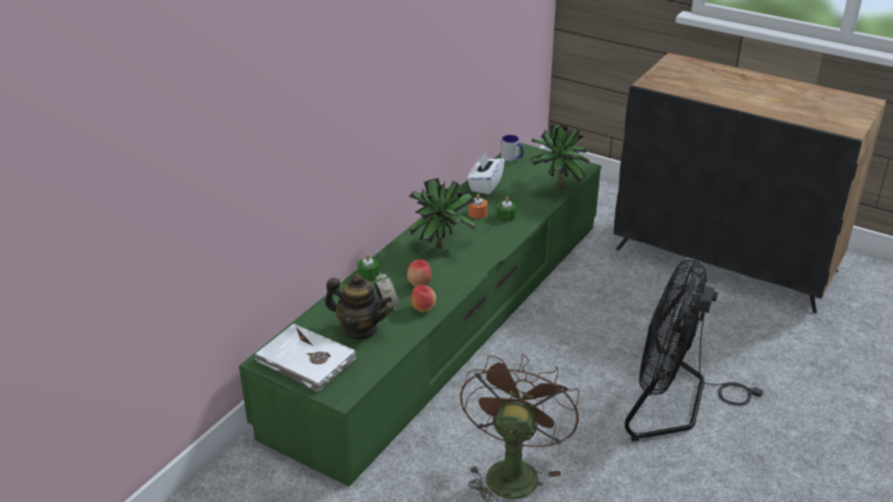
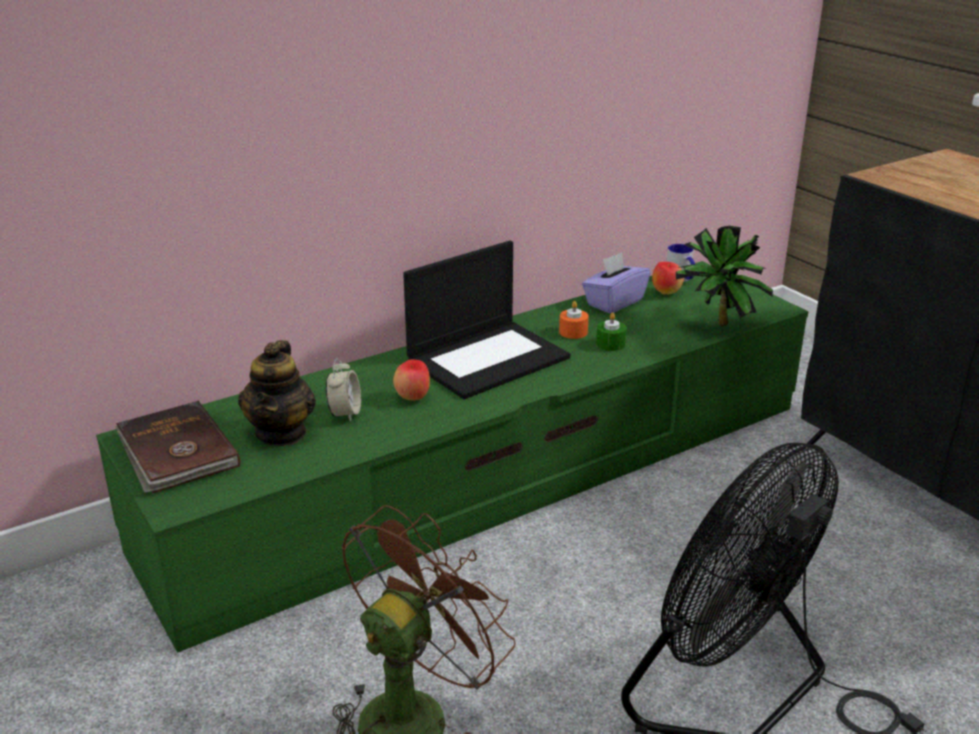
camera: 25 degrees right, 5 degrees down
white book [255,324,356,392] -> brown book [115,401,240,493]
teapot [325,274,392,339] -> teapot turned 45 degrees clockwise [238,340,316,446]
green candle [358,254,379,281] -> none
potted plant [409,178,475,249] -> laptop [403,241,570,399]
apple [411,285,436,312] -> apple moved to [652,262,684,295]
white tissue box [467,152,505,195] -> purple tissue box [582,252,651,314]

